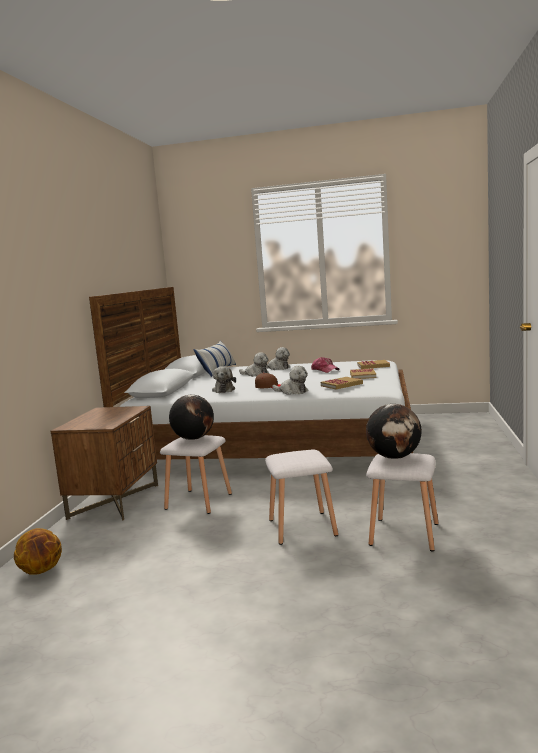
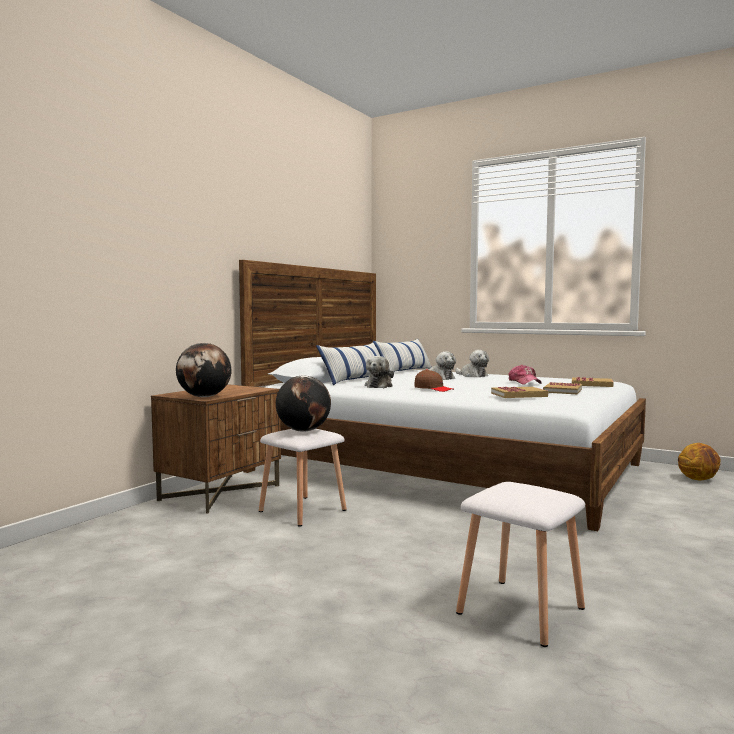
camera: 20 degrees right, 5 degrees down
basketball [14,528,62,575] -> basketball moved to [678,443,721,480]
white stool [265,450,338,545] -> none
plush toy [272,366,308,395] -> none
globe [366,404,422,459] -> globe moved to [176,343,232,397]
none -> pillow [316,342,380,385]

